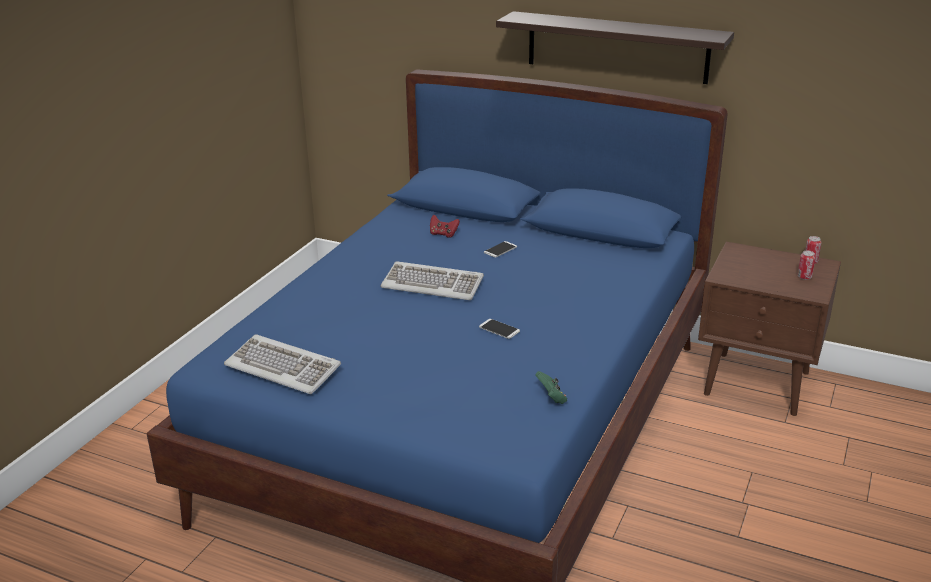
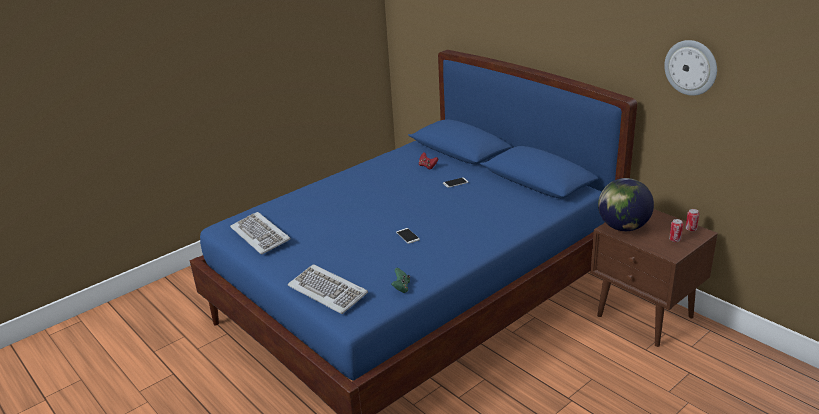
camera: 25 degrees right, 0 degrees up
keyboard [380,261,484,300] -> keyboard moved to [288,264,368,314]
shelf [496,11,734,84] -> none
none -> globe [598,178,654,231]
none -> wall clock [664,40,717,96]

